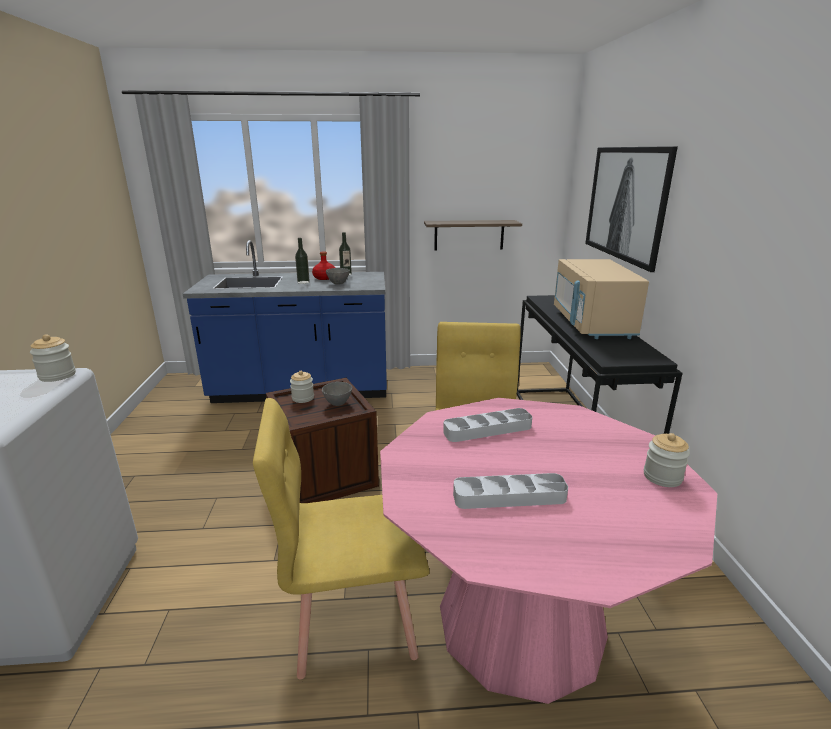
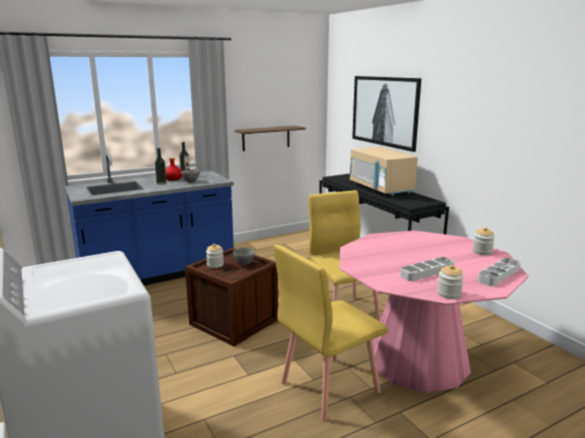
camera: 25 degrees left, 5 degrees down
jar [30,334,76,382] -> jar moved to [437,265,464,299]
grey tray [443,408,532,442] -> grey tray moved to [478,258,521,286]

